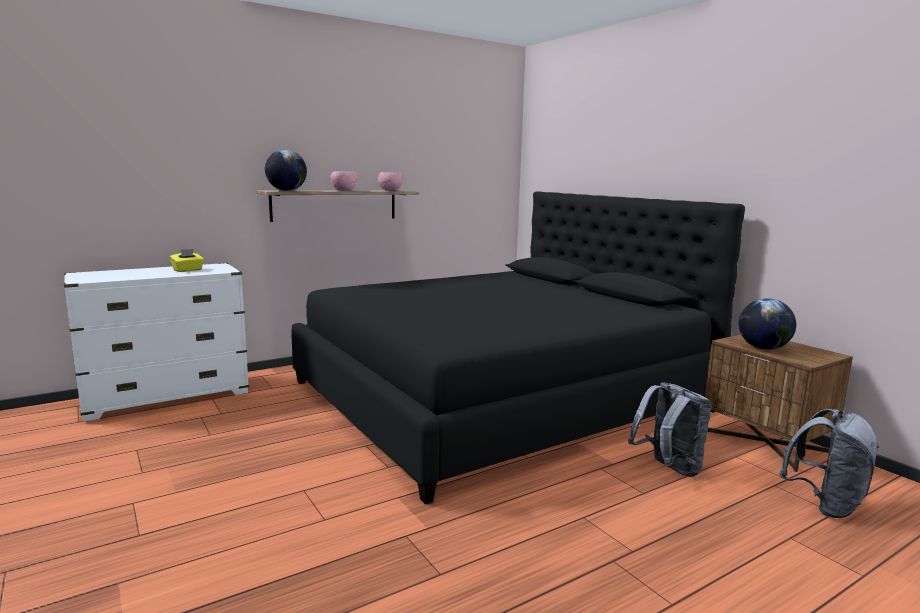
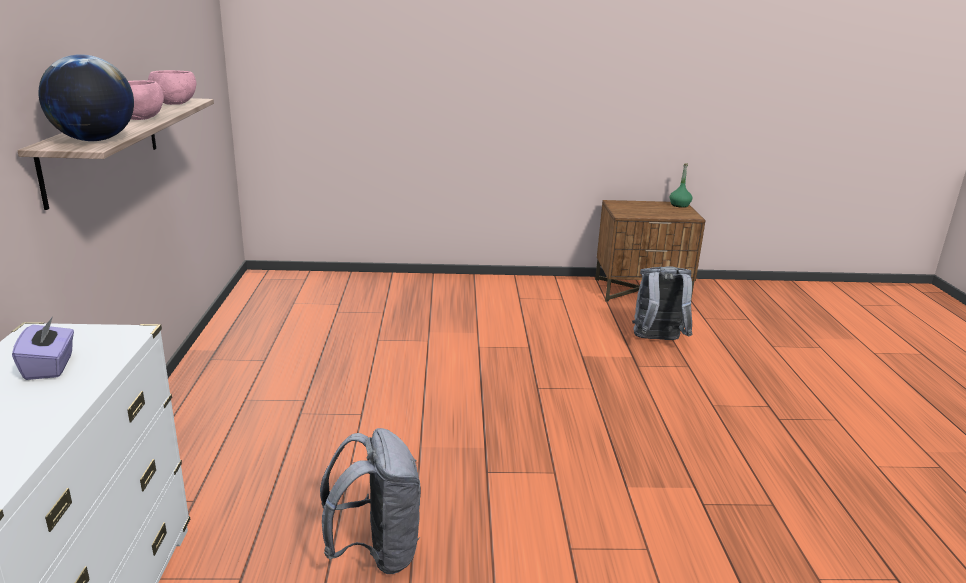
camera: 60 degrees left, 10 degrees up
yellow tissue box [169,249,204,272] -> purple tissue box [12,317,74,380]
black bed [292,191,745,505] -> none
globe [739,298,796,350] -> none
grey backpack [779,409,879,518] -> grey backpack moved to [320,428,421,574]
none -> green bottle [670,164,692,208]

